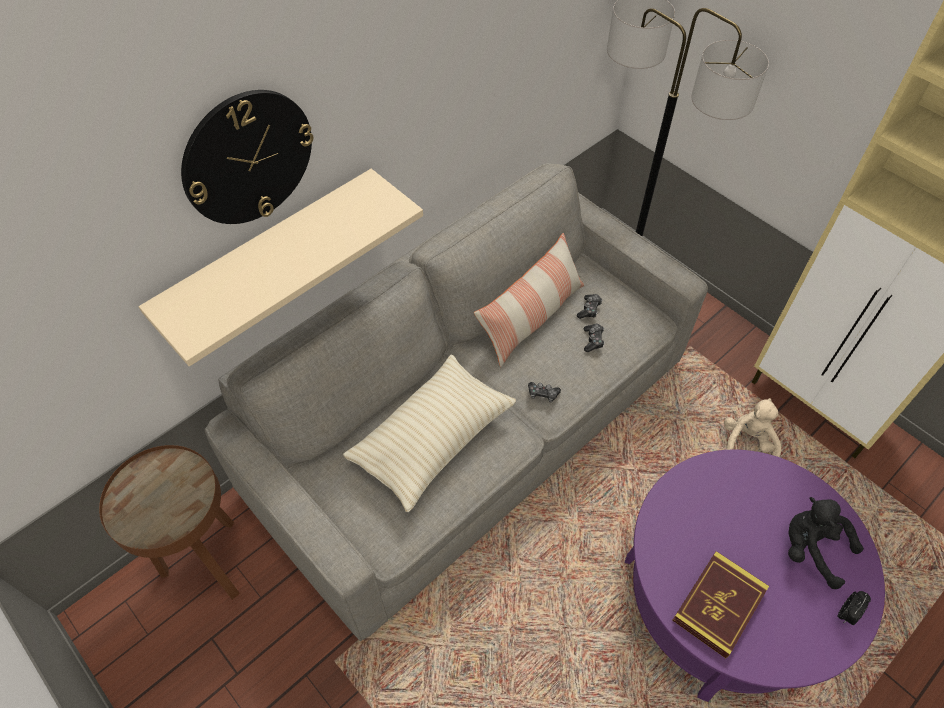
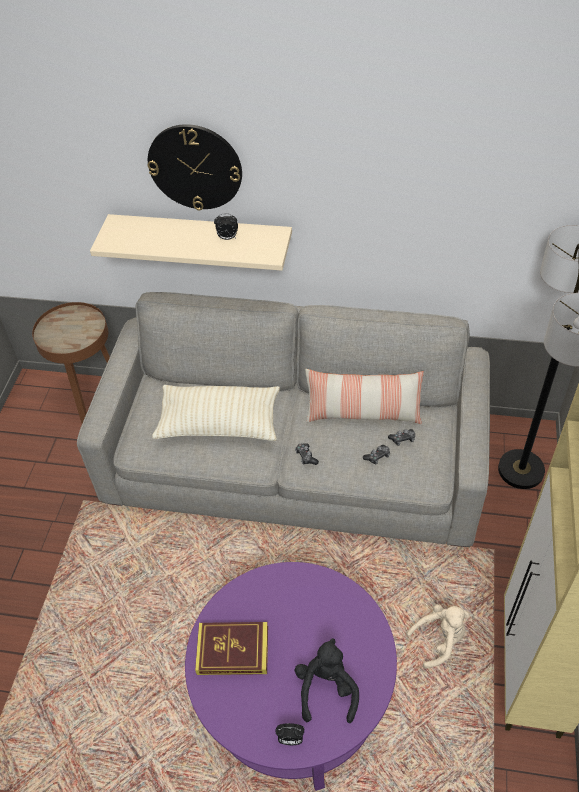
camera: 55 degrees right, 5 degrees down
none -> alarm clock [214,214,238,240]

